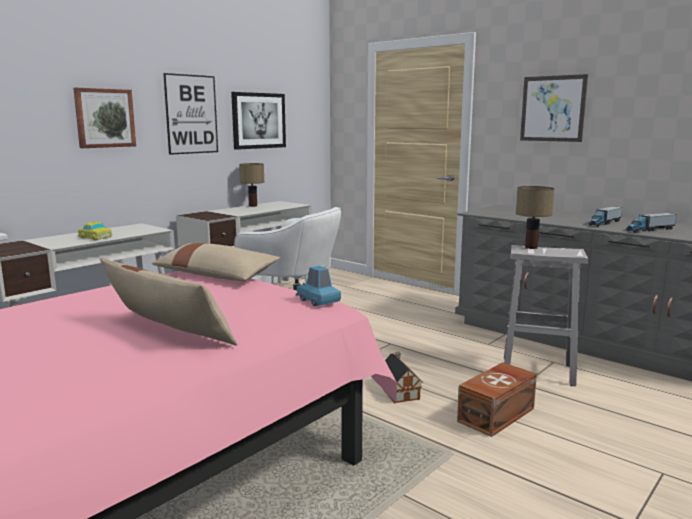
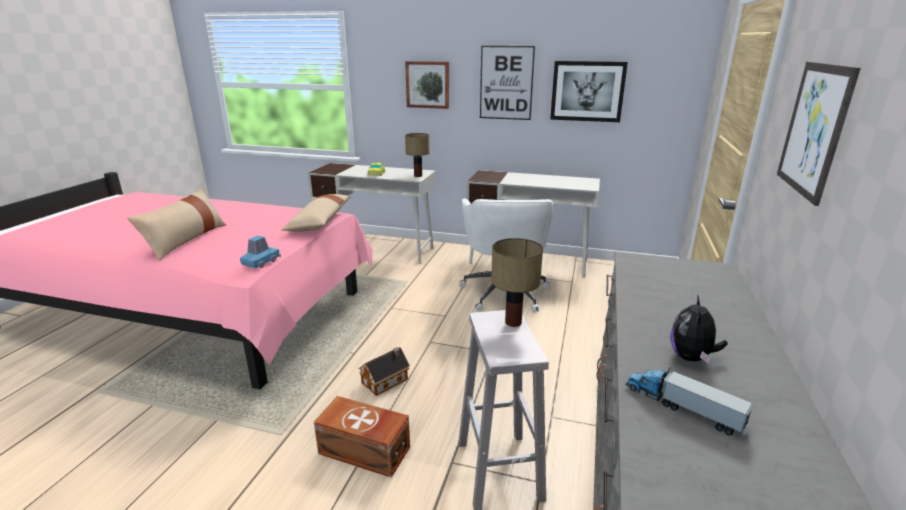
camera: 65 degrees right, 10 degrees up
table lamp [239,163,264,207] -> table lamp moved to [405,133,429,177]
toy truck [588,206,622,227] -> plush toy [670,294,728,363]

